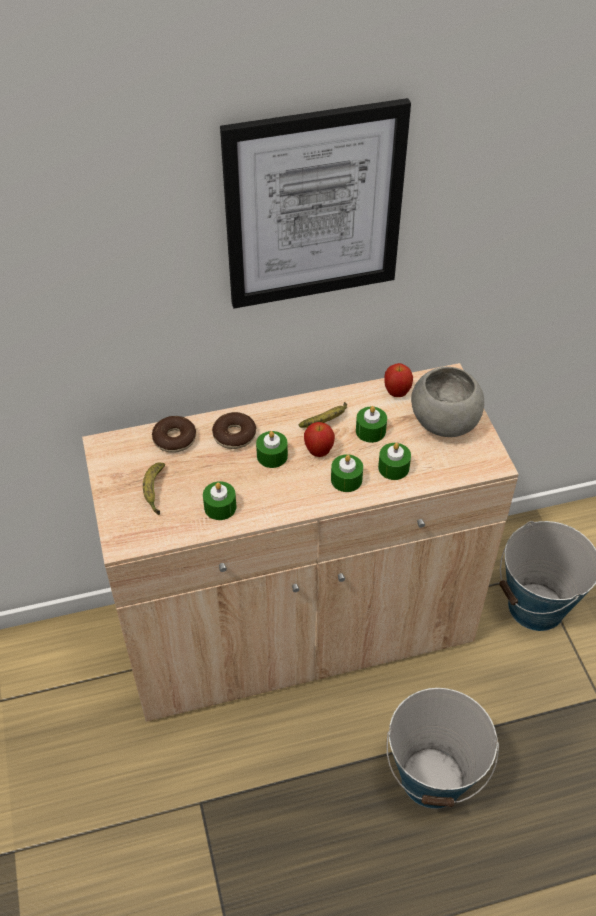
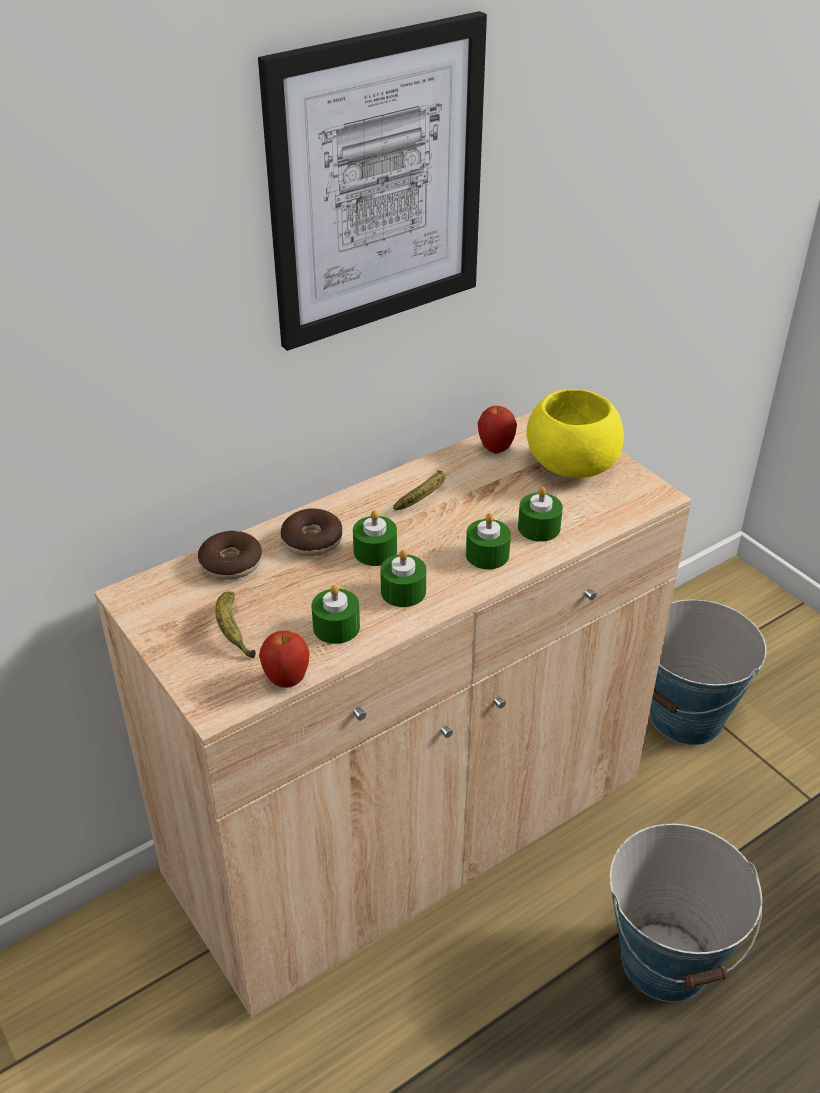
camera: 20 degrees left, 10 degrees down
apple [304,422,335,457] -> apple moved to [259,631,310,688]
green candle [356,406,387,443] -> green candle moved to [380,549,426,607]
grey bowl [411,367,484,437] -> yellow bowl [526,389,624,478]

